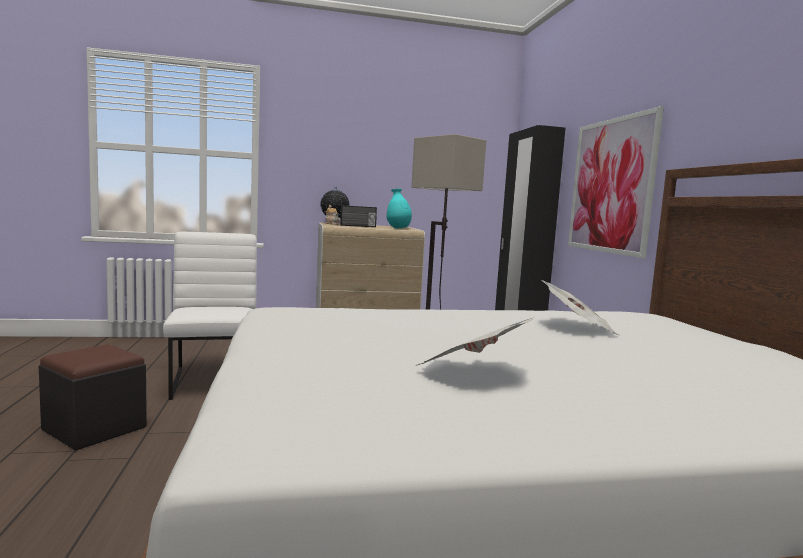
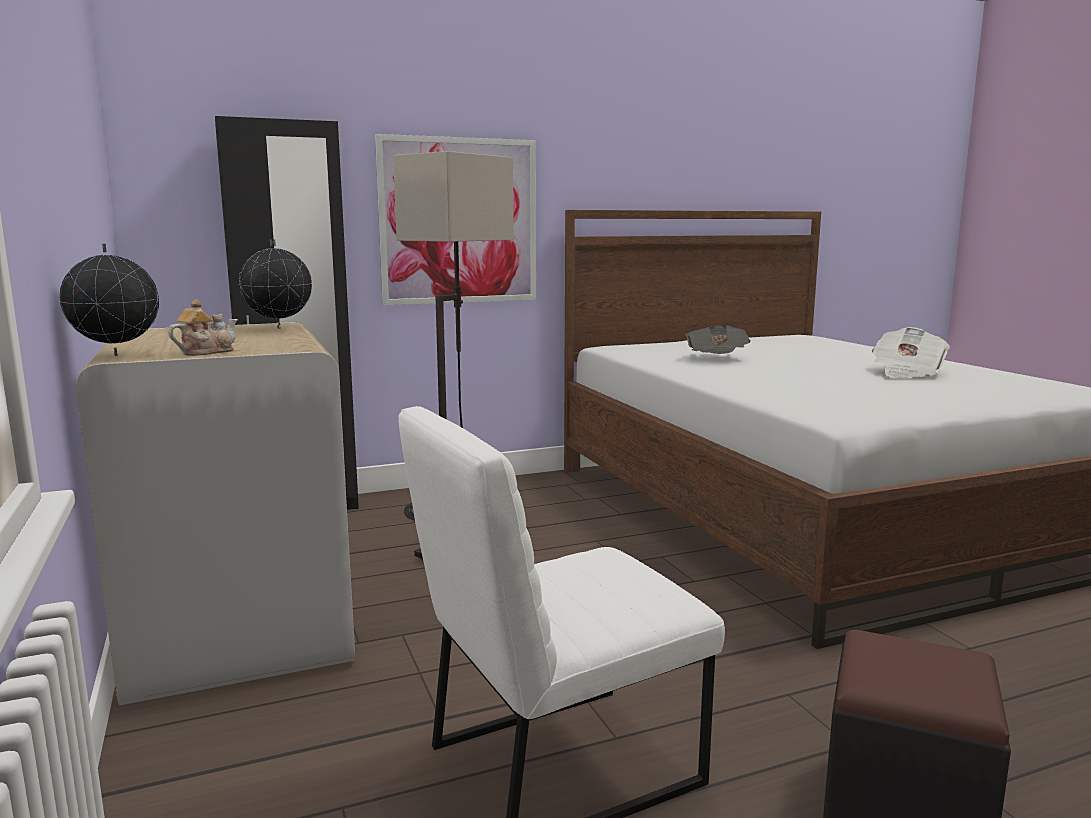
camera: 100 degrees left, 5 degrees up
radio [340,205,377,227] -> none
turquoise vase [386,189,412,228] -> globe [239,240,312,329]

